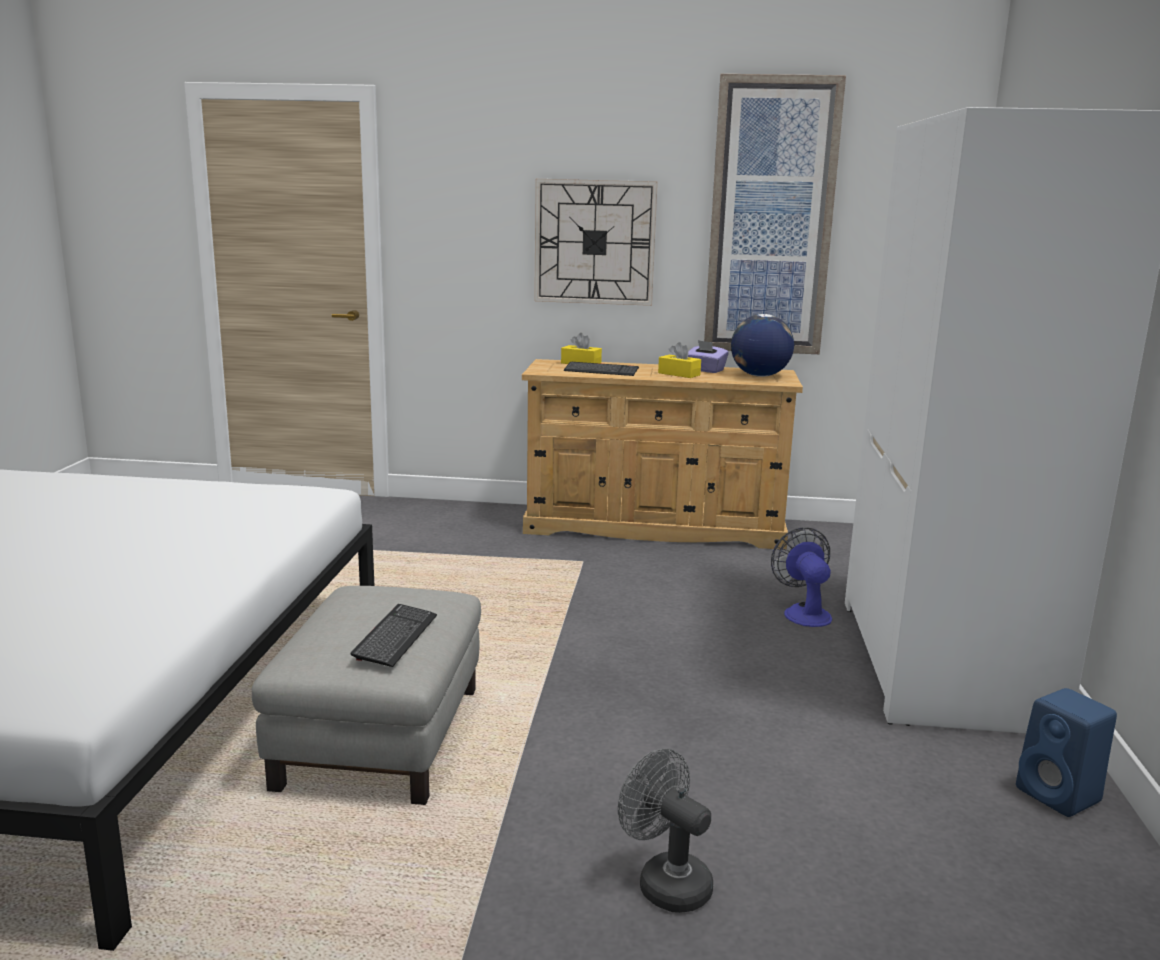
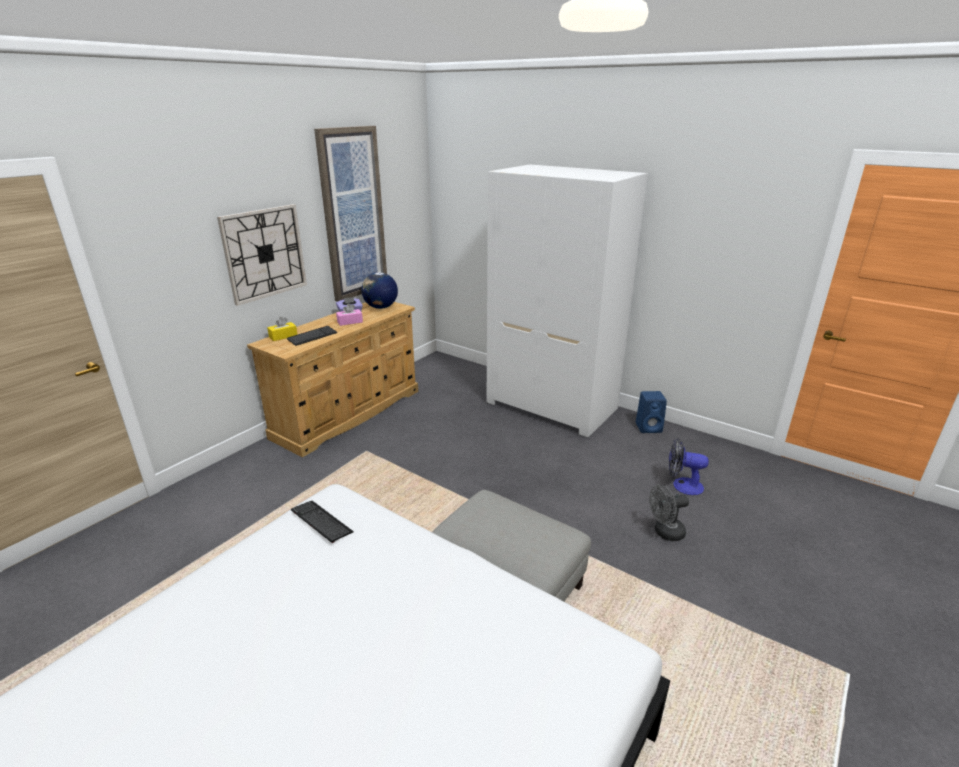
camera: 60 degrees left, 10 degrees up
keyboard [351,604,437,667] -> keyboard moved to [291,501,354,543]
yellow tissue box [658,342,701,378] -> pink tissue box [336,303,363,326]
fan [771,527,832,627] -> fan moved to [669,438,709,495]

